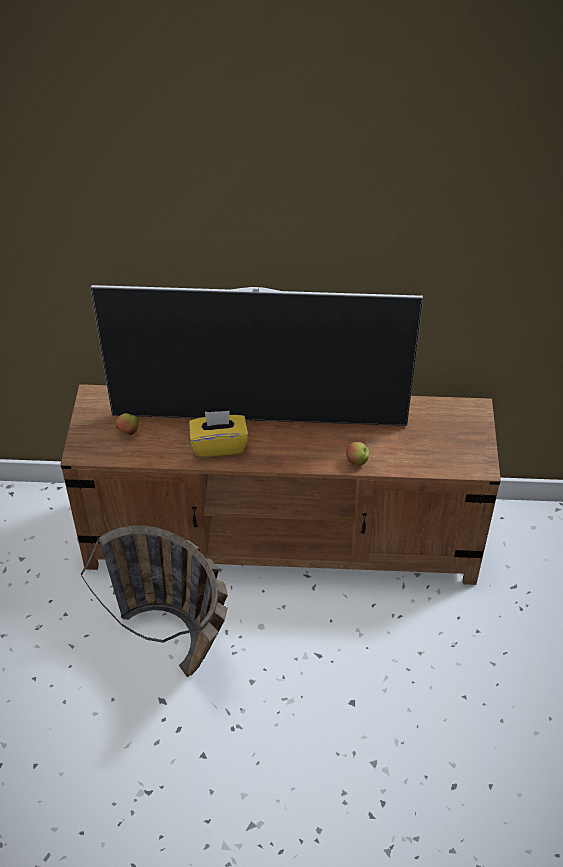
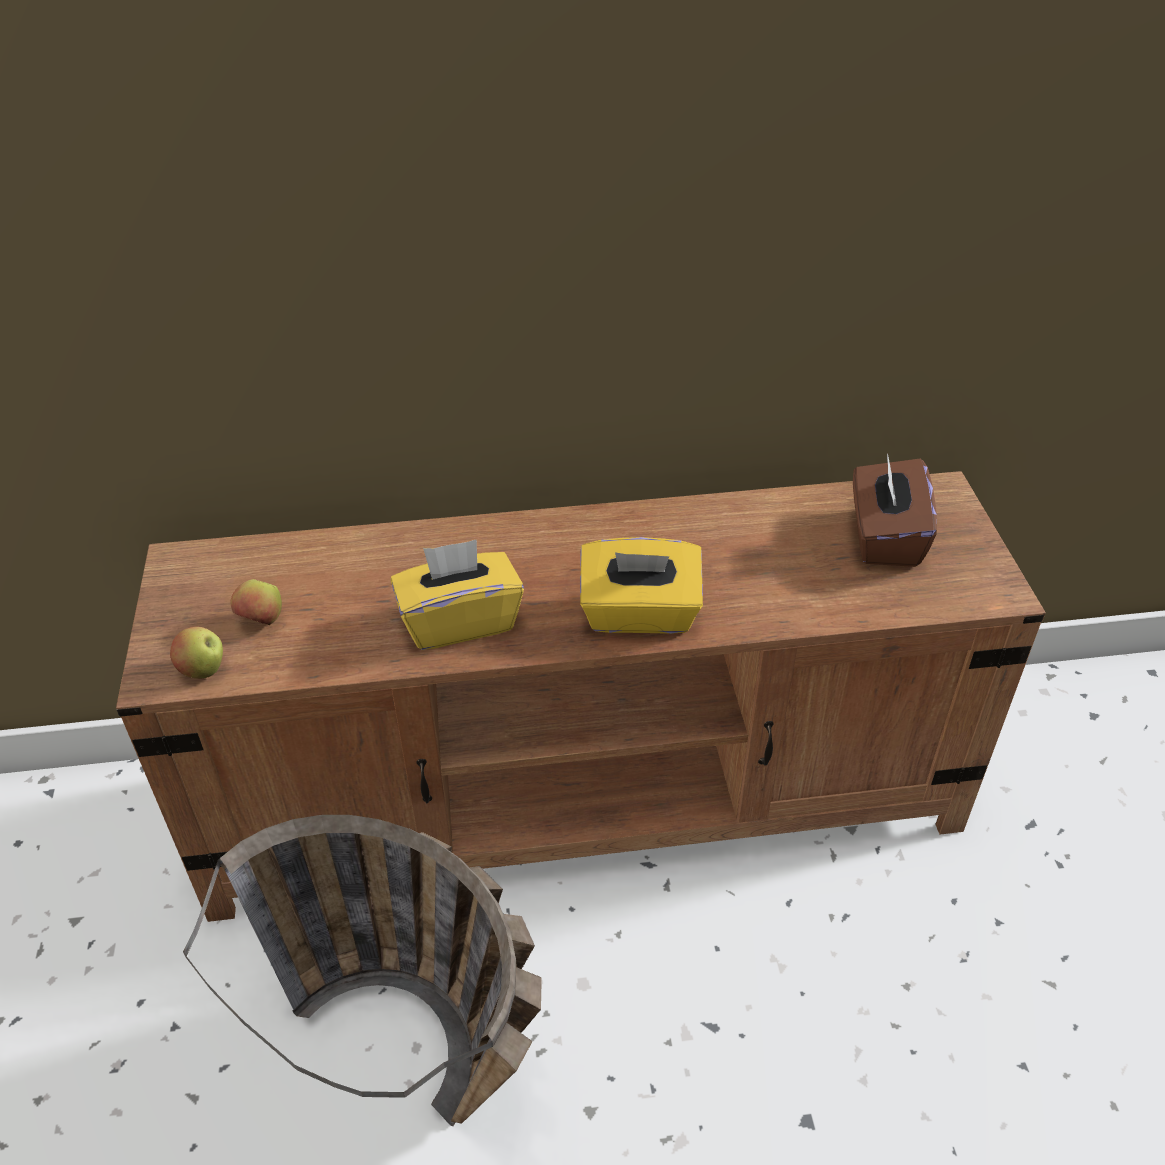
camera: 10 degrees left, 5 degrees down
television [91,285,423,426] -> none
apple [346,442,369,466] -> apple moved to [170,627,223,679]
none -> yellow tissue box [580,537,703,634]
none -> brown tissue box [853,453,937,567]

